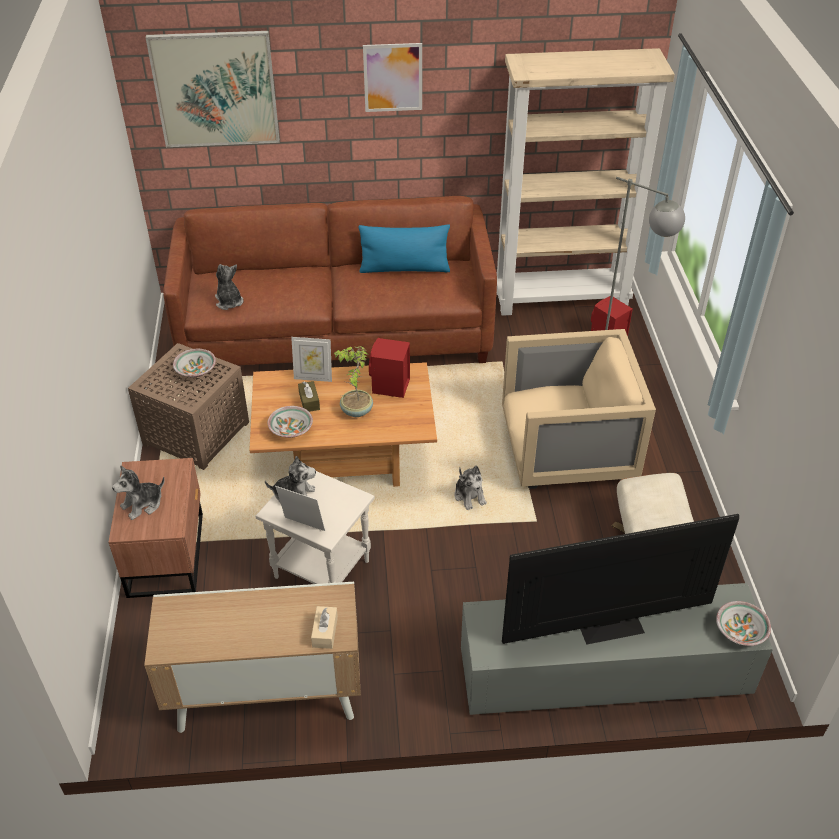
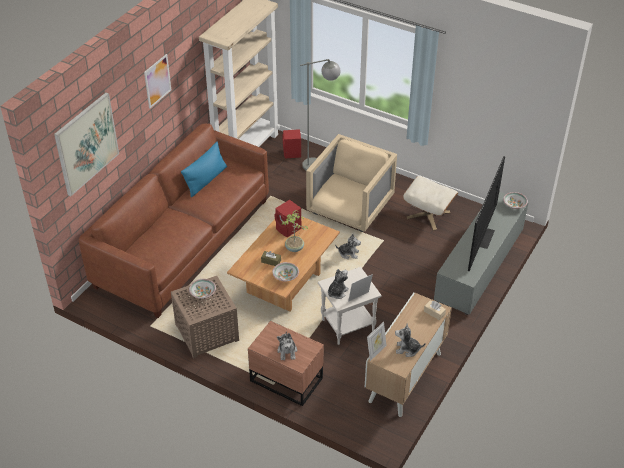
camera: 55 degrees left, 0 degrees up
plush toy [215,264,244,310] -> plush toy moved to [395,323,426,357]
picture frame [291,337,332,382] -> picture frame moved to [367,322,387,361]

